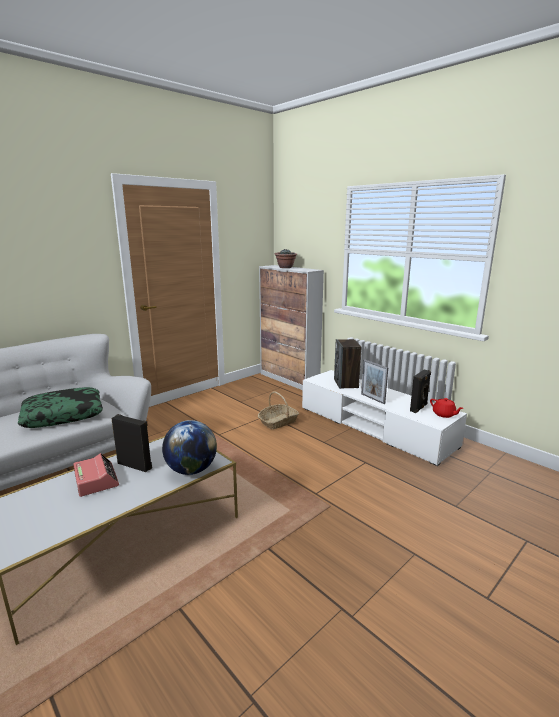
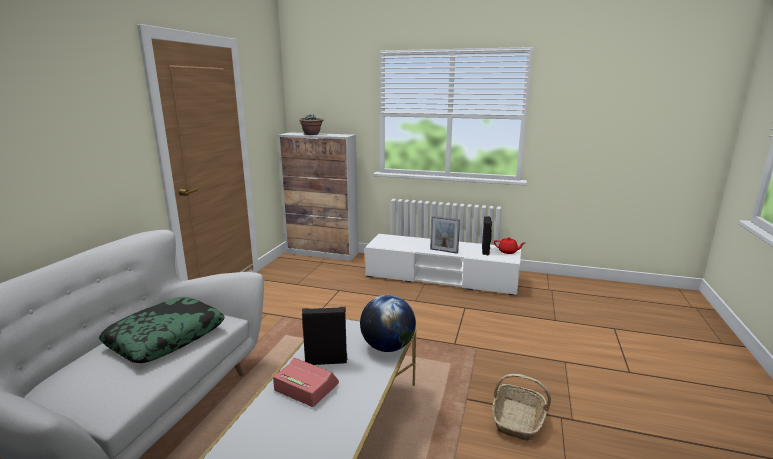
camera: 30 degrees left, 0 degrees up
basket [258,391,299,429] -> basket moved to [492,374,551,441]
speaker [334,339,362,389] -> none

